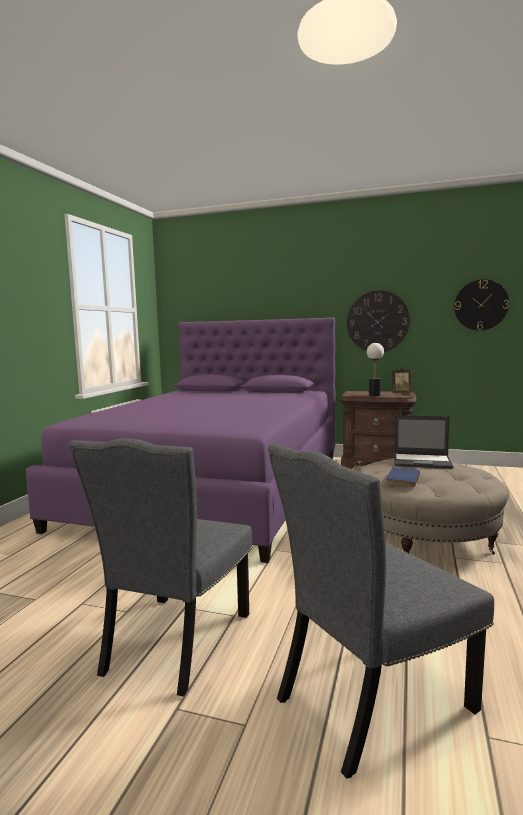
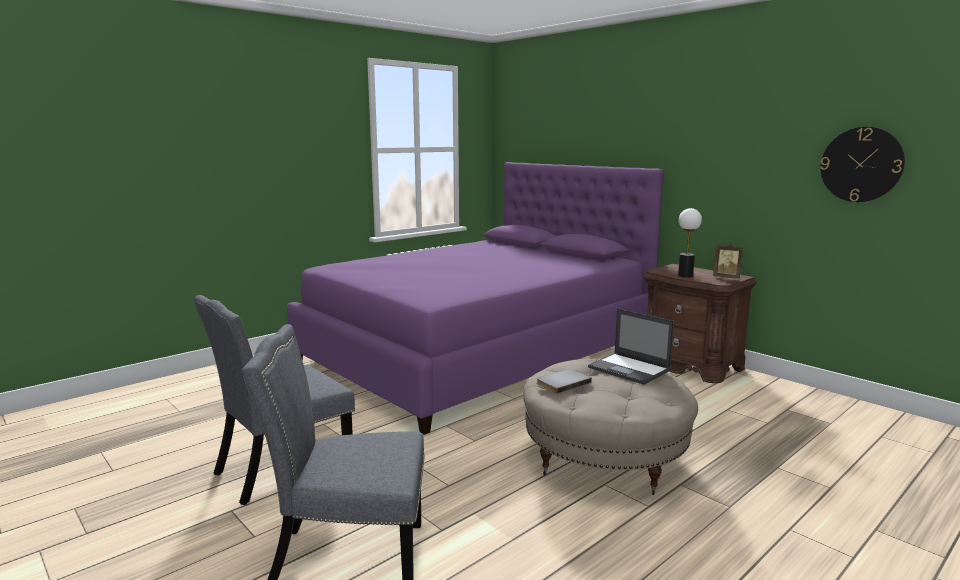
camera: 30 degrees right, 5 degrees up
wall clock [347,290,410,352] -> none
blue book [386,468,420,487] -> grey book [537,369,592,394]

